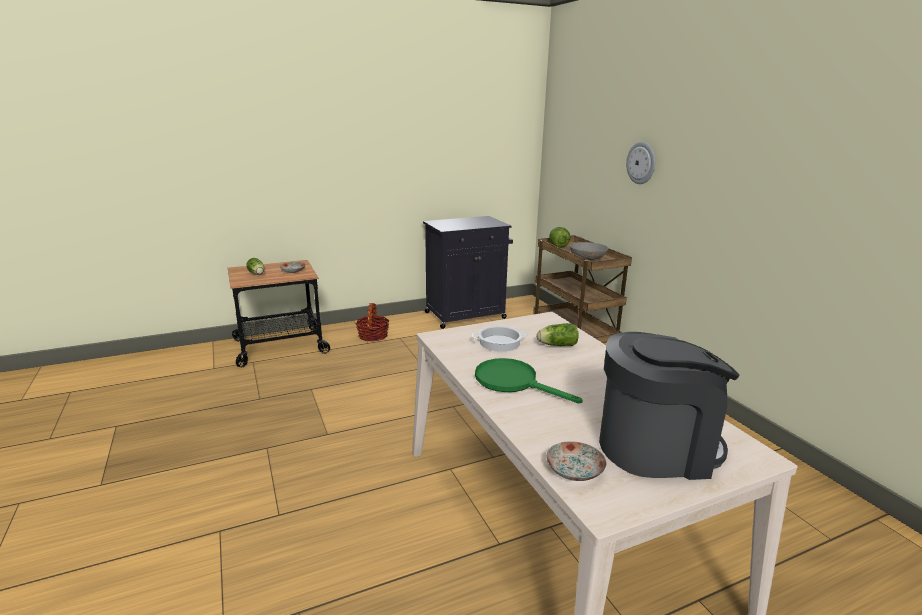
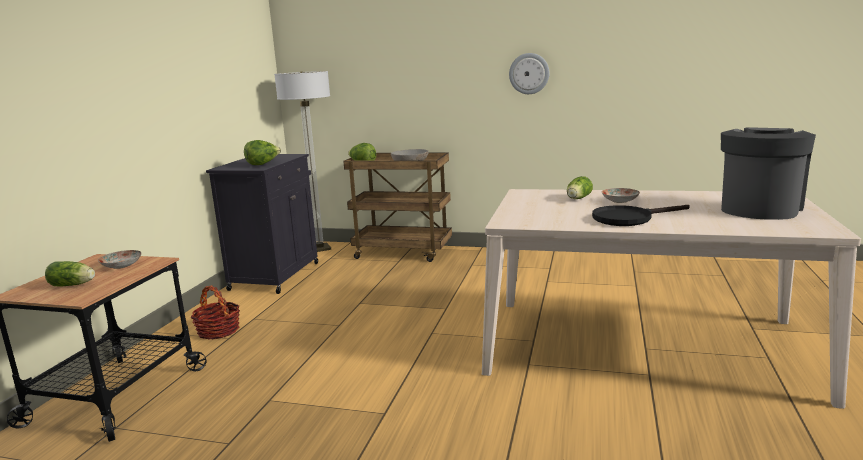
camera: 50 degrees left, 5 degrees down
cooking pot [472,326,528,352] -> none
green frying pan [475,358,583,403] -> black frying pan [592,205,690,226]
plate [546,441,606,481] -> plate moved to [601,188,640,203]
wall clock [626,142,655,184] -> wall clock moved to [509,53,549,94]
none -> lettuce [244,140,281,165]
none -> floor lamp [274,71,331,252]

